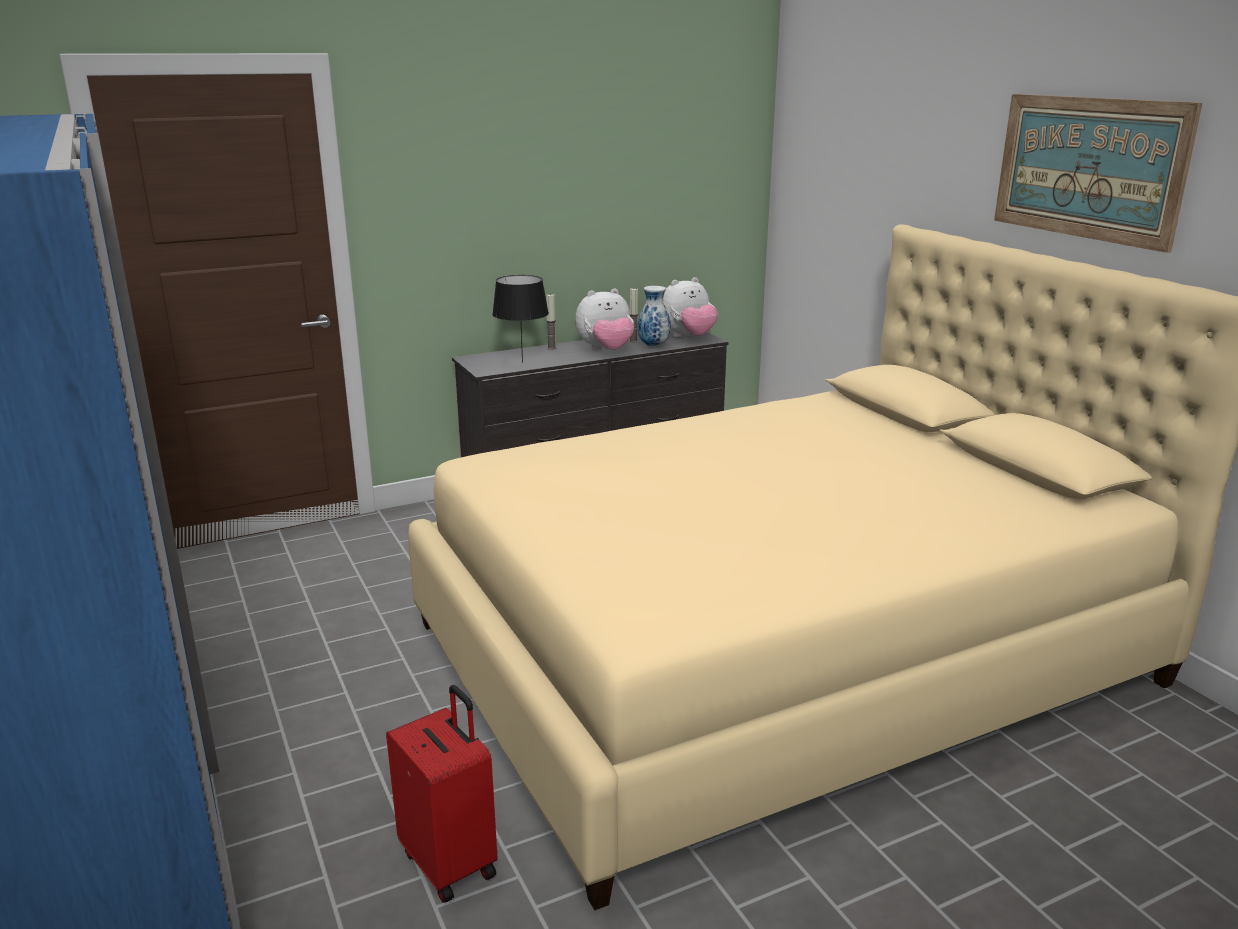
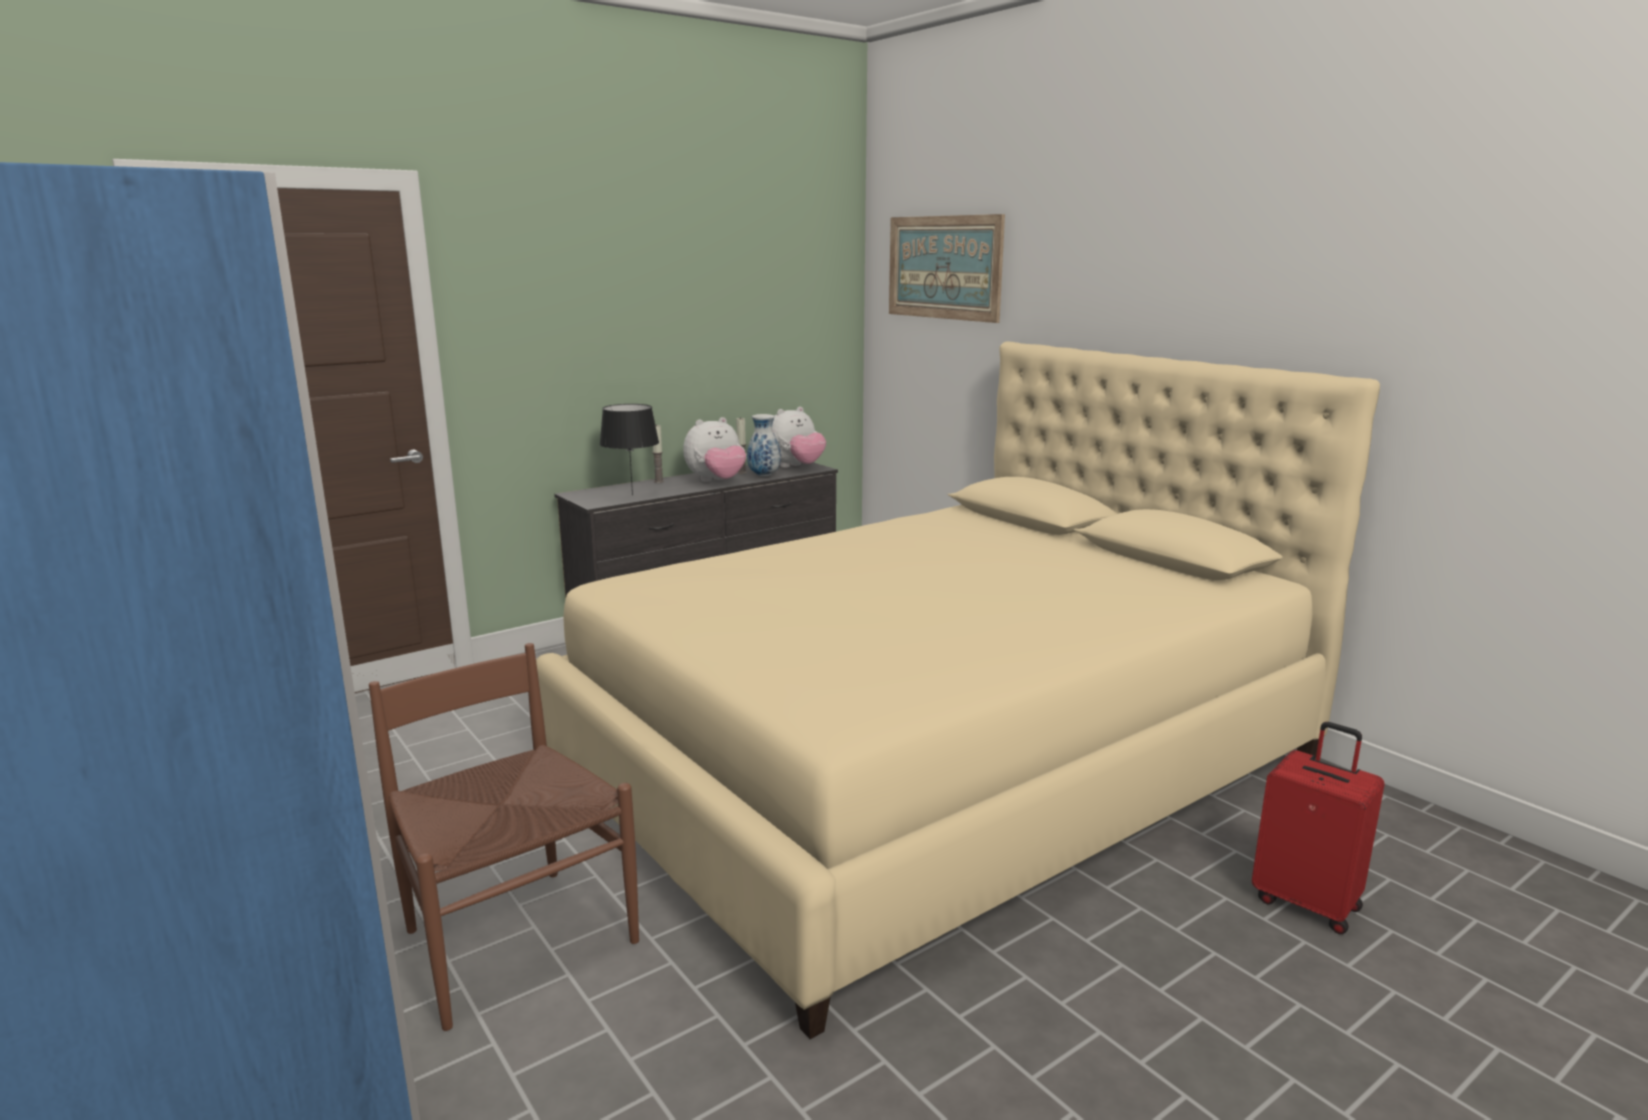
camera: 10 degrees left, 5 degrees down
red suitcase [386,685,498,903] -> red suitcase moved to [1252,722,1385,934]
picture [994,94,1203,253] -> picture moved to [889,214,1005,323]
none -> brown chair [369,643,639,1031]

